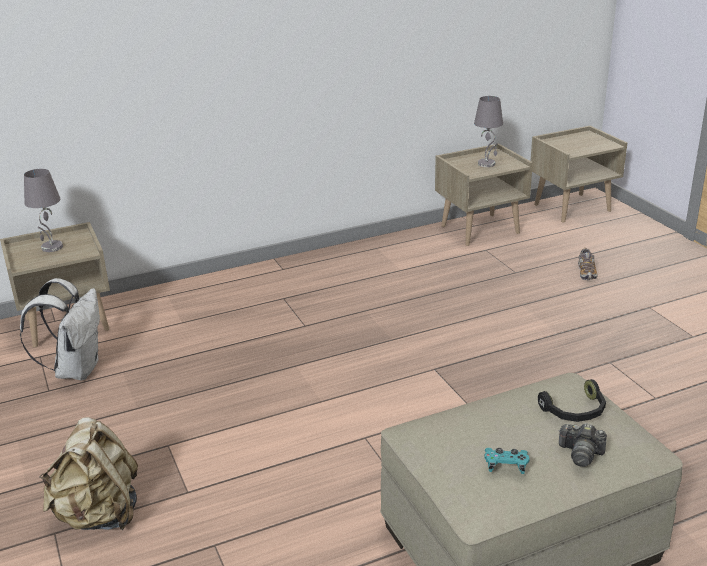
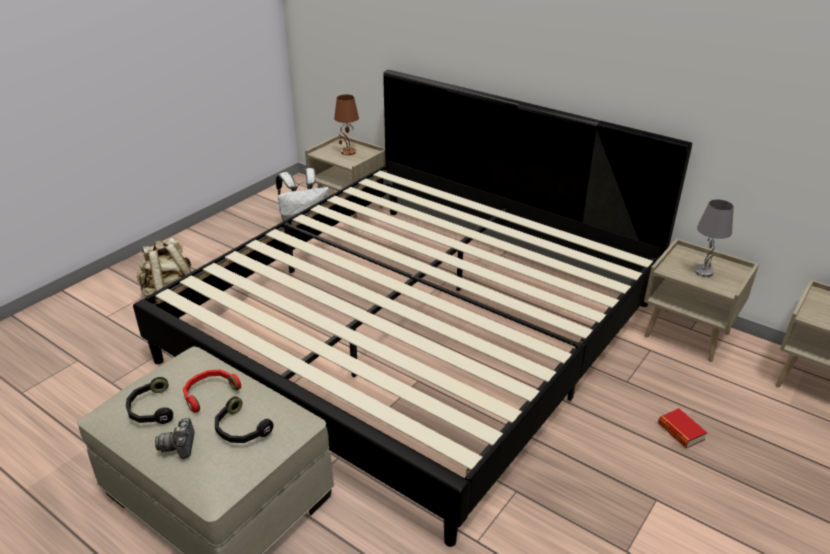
camera: 60 degrees right, 5 degrees up
grey table lamp [24,169,63,252] -> brown table lamp [334,95,359,155]
turquoise game controller [485,448,530,474] -> black headphones [126,377,173,424]
shoe [578,248,598,281] -> book [658,408,707,448]
none -> bed [133,70,692,547]
none -> red headphones [183,369,241,413]

